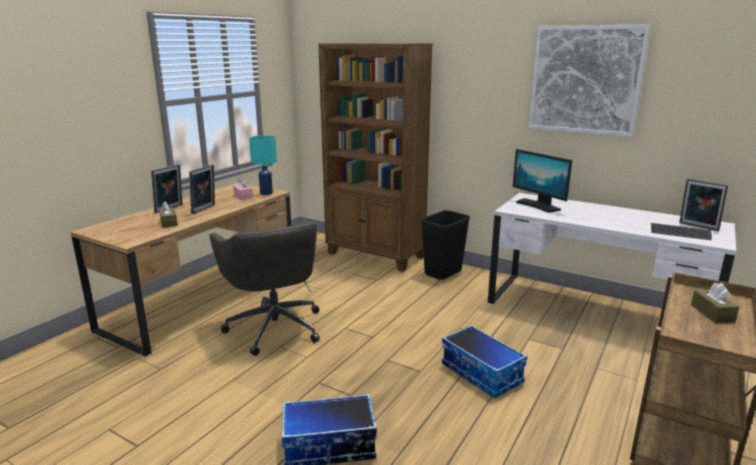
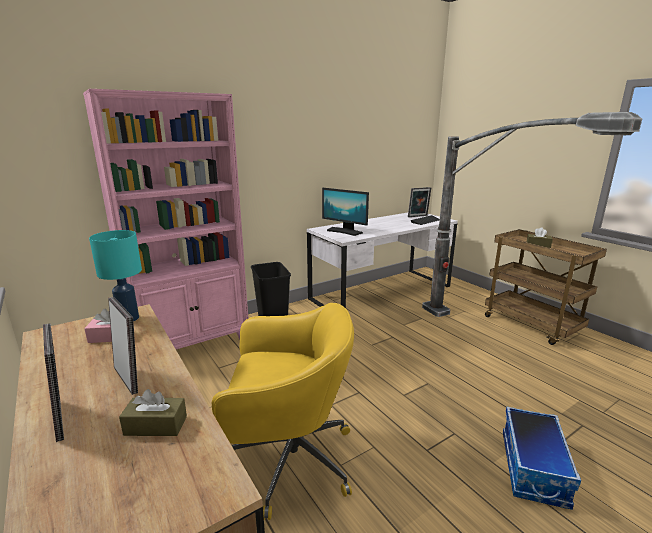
camera: 65 degrees left, 0 degrees up
grey office chair [210,220,320,356] -> yellow office chair [212,303,354,520]
brown bookcase [318,43,433,272] -> pink bookcase [83,89,249,349]
storage box [442,325,528,398] -> none
monitor [513,149,572,213] -> monitor turned 45 degrees clockwise [322,187,369,236]
picture [528,24,651,137] -> none
none -> floor lamp [422,112,642,317]

